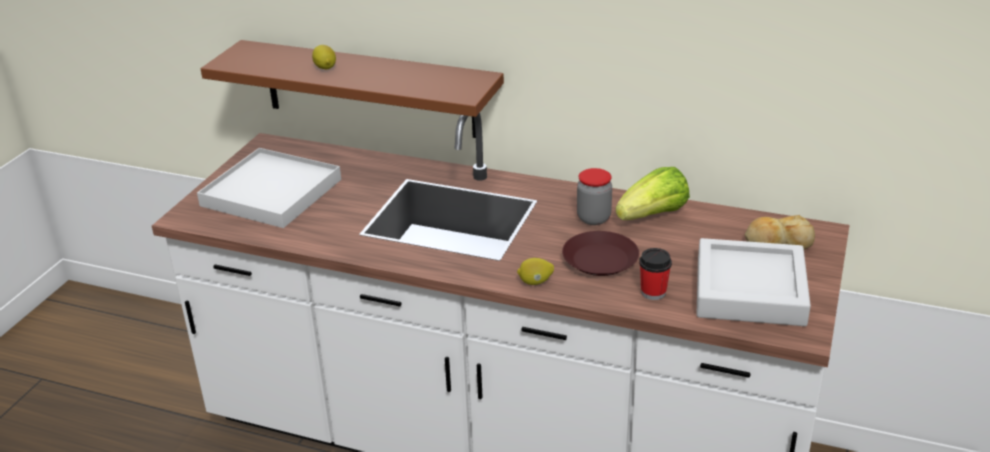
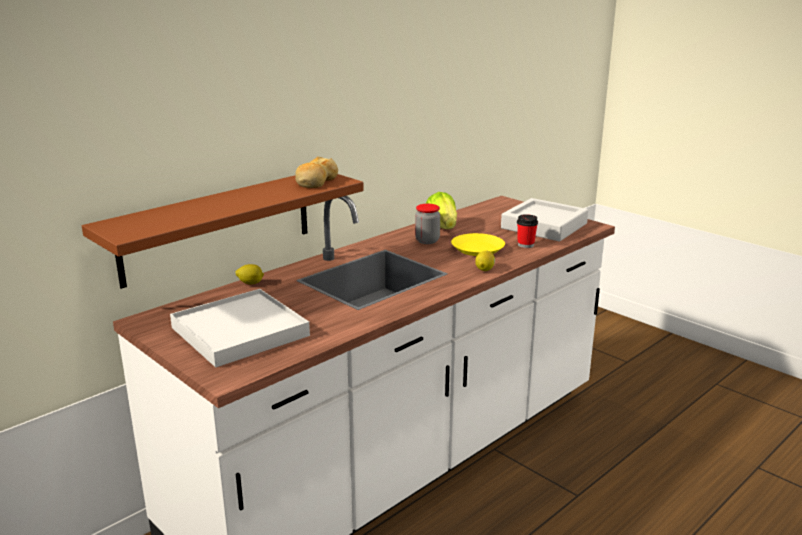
camera: 65 degrees left, 10 degrees down
lemon [312,45,336,69] -> lemon moved to [236,264,264,284]
brown plate [562,231,639,276] -> yellow plate [451,233,505,256]
bread [745,215,815,250] -> bread moved to [295,157,338,188]

